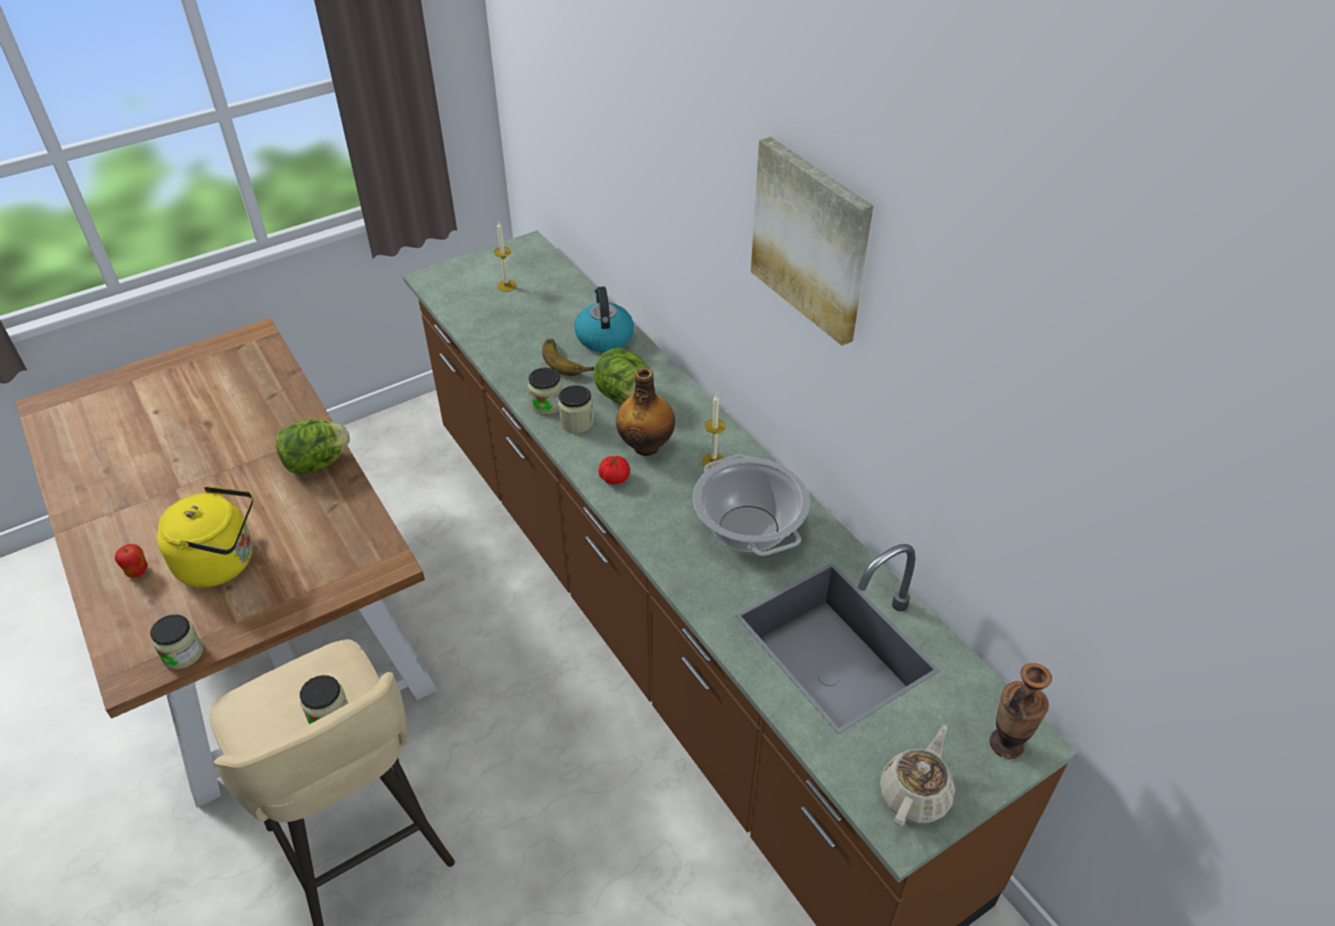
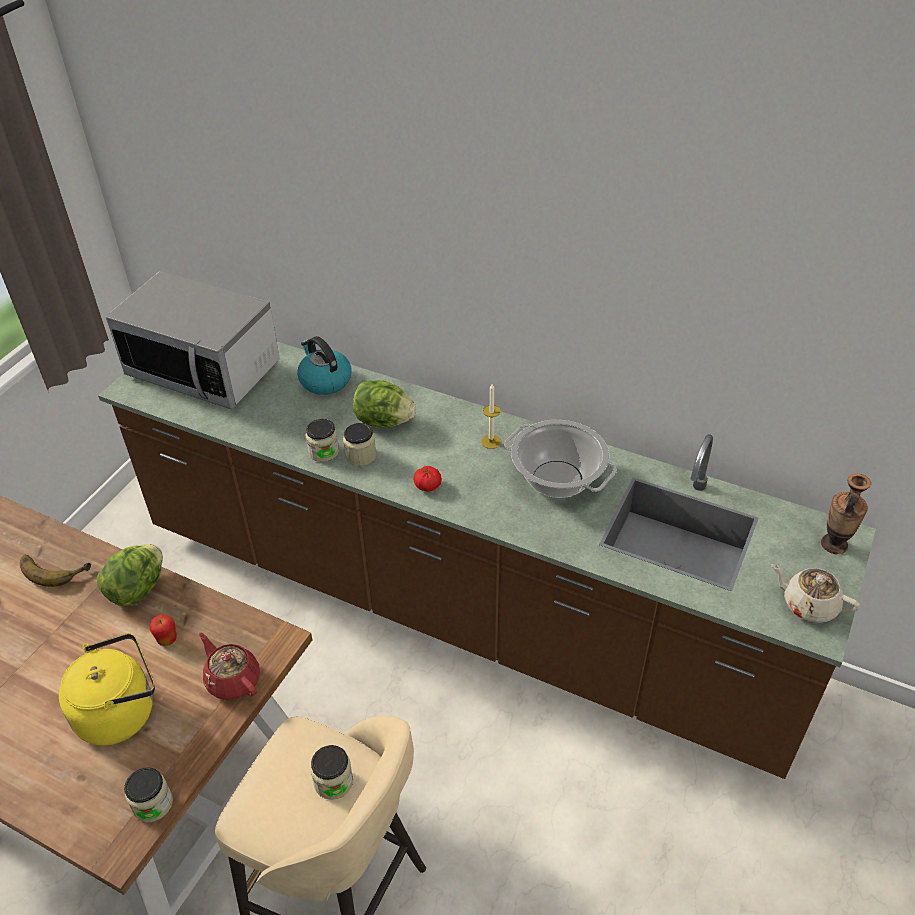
camera: 30 degrees left, 0 degrees up
apple [115,544,148,578] -> apple moved to [150,614,177,646]
candle [494,222,517,292] -> microwave [106,271,280,409]
banana [542,339,594,376] -> banana moved to [20,555,91,587]
bottle [616,368,675,456] -> none
picture [751,137,873,346] -> none
beige teapot [880,725,955,827] -> beige teapot turned 60 degrees counterclockwise [771,564,860,623]
none -> red teapot [199,633,260,700]

